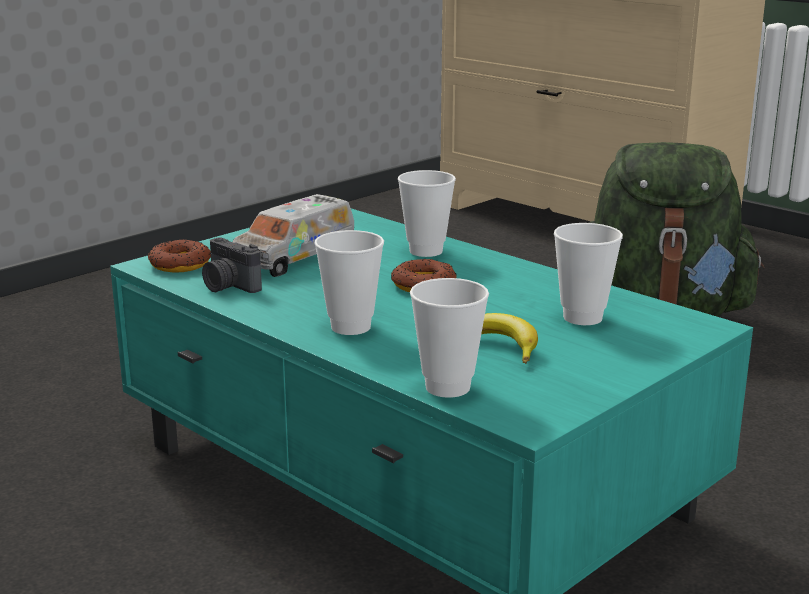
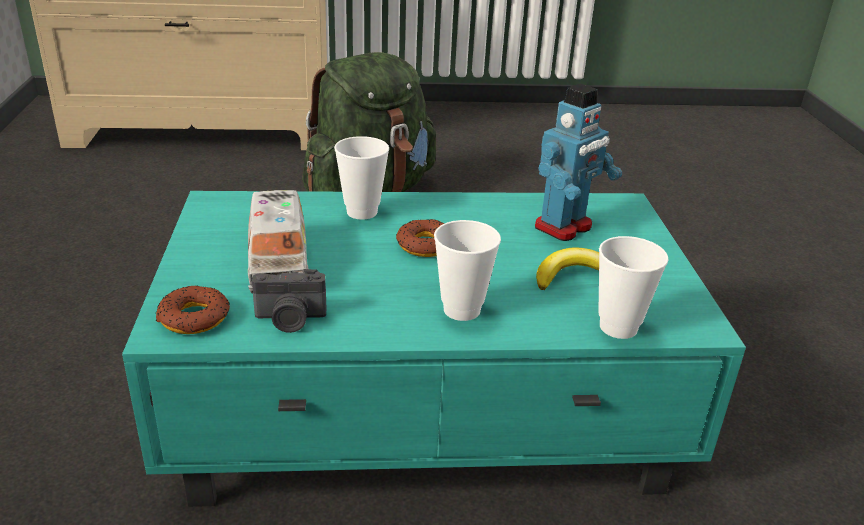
camera: 50 degrees left, 10 degrees up
cup [554,223,623,325] -> toy robot [535,84,622,241]

